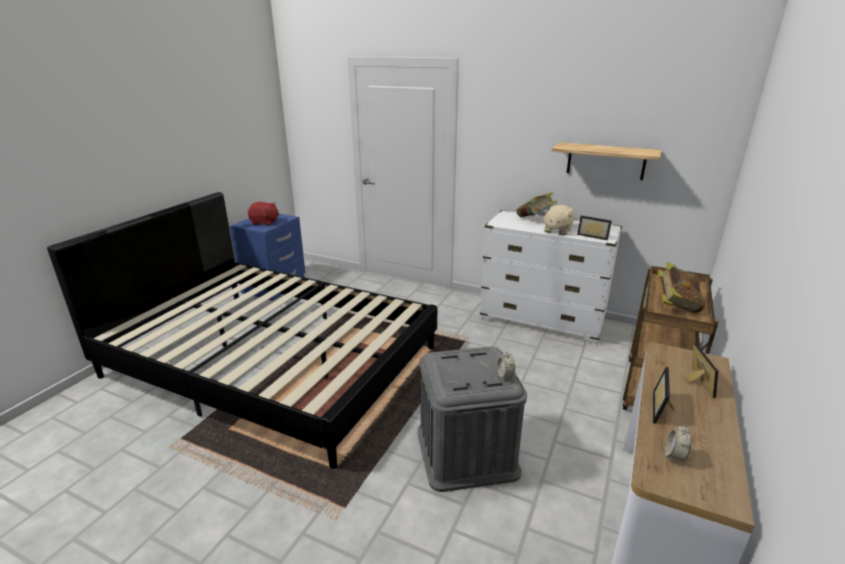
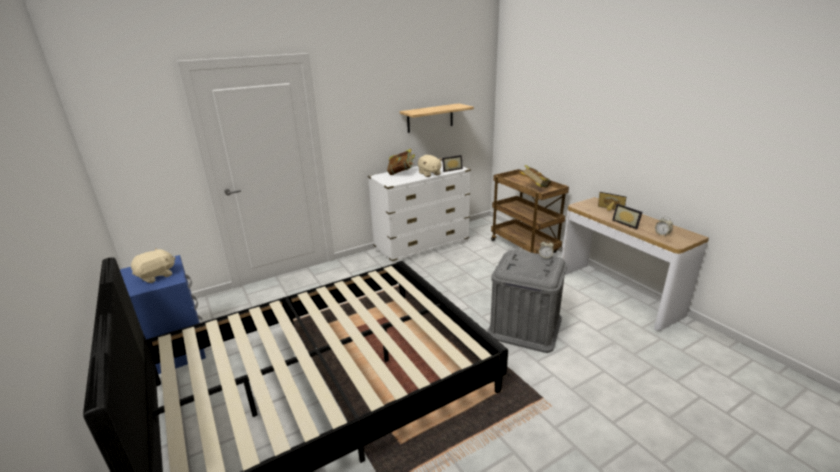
camera: 55 degrees left, 0 degrees up
red plush toy [248,202,279,225] -> beige plush toy [131,248,175,283]

